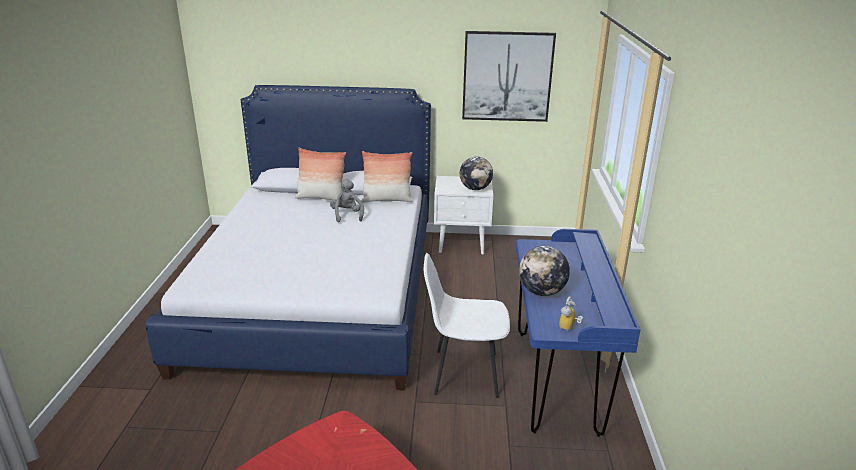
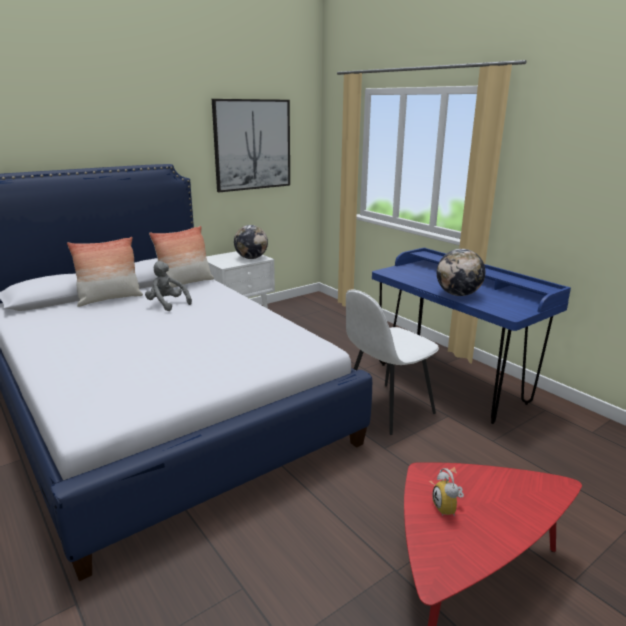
camera: 40 degrees left, 5 degrees down
alarm clock [559,297,583,332] -> alarm clock moved to [432,468,464,517]

